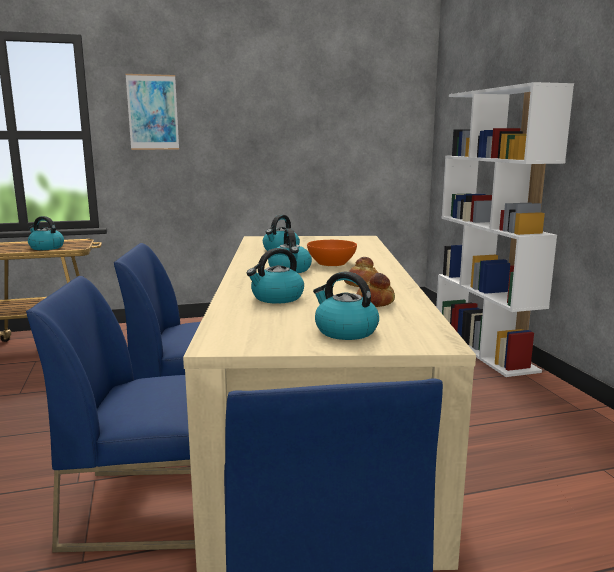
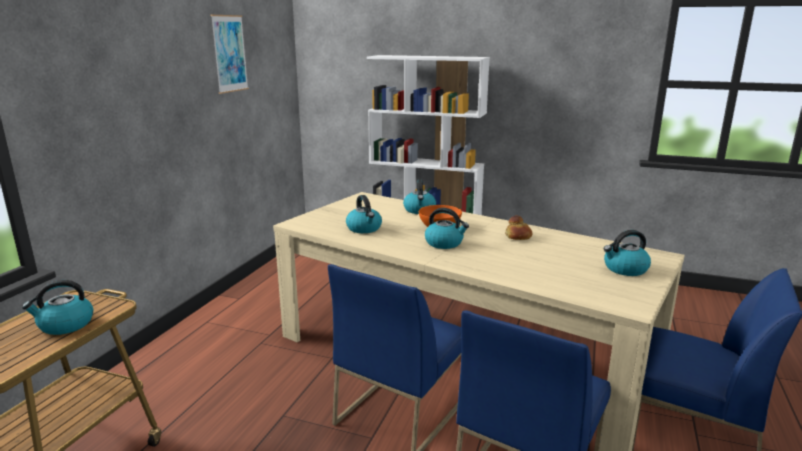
camera: 55 degrees left, 5 degrees up
picture [126,74,179,150] -> picture moved to [211,15,249,94]
kettle [247,248,304,304] -> kettle moved to [403,179,436,214]
bread [357,273,395,307] -> none

